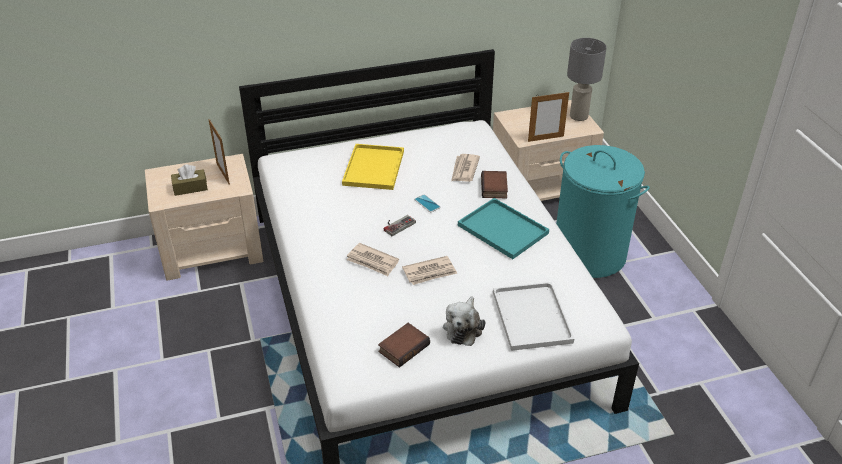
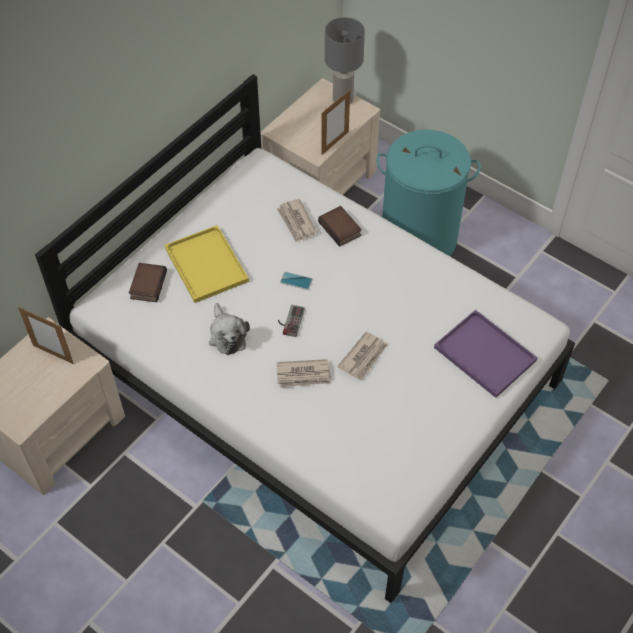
camera: 35 degrees left, 15 degrees up
brown tissue box [171,164,208,196] -> none
book [378,323,430,367] -> book moved to [129,263,167,302]
plush toy [443,296,485,346] -> plush toy moved to [209,303,250,355]
turquoise tray [458,198,549,259] -> none
white tray [493,282,574,351] -> purple tray [434,310,537,398]

